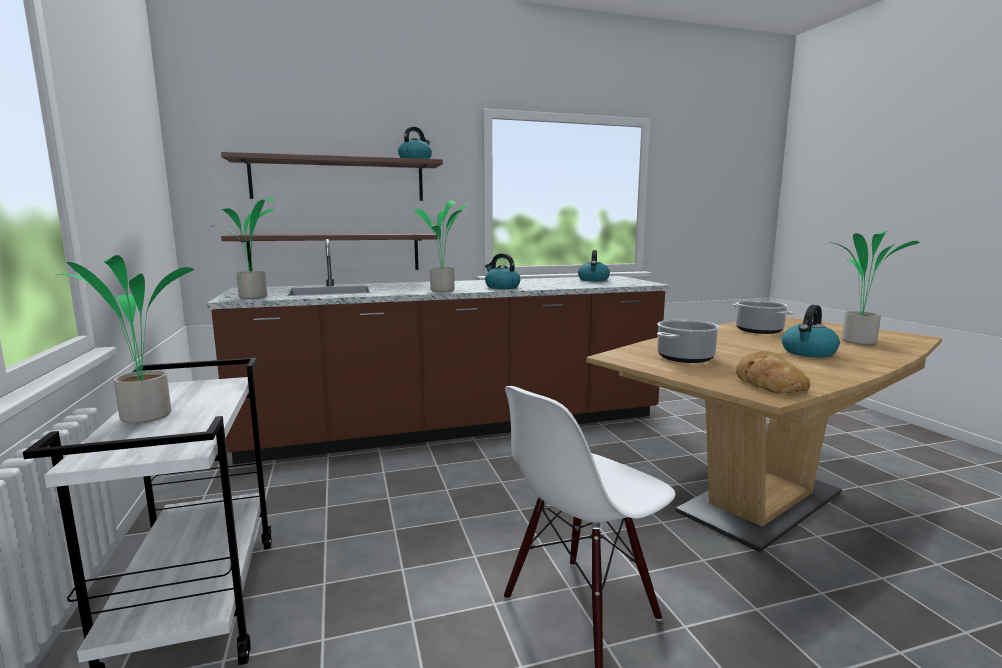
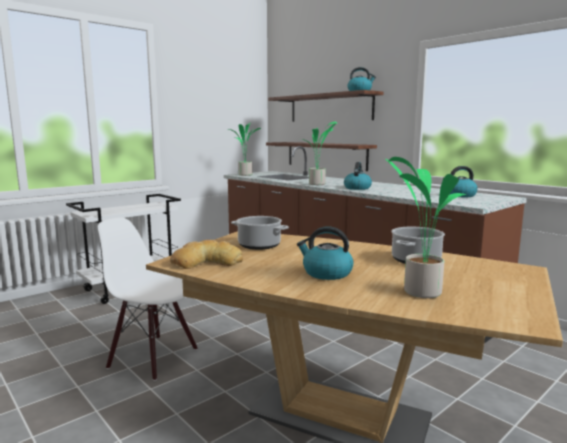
camera: 65 degrees right, 0 degrees up
potted plant [55,255,194,424] -> none

